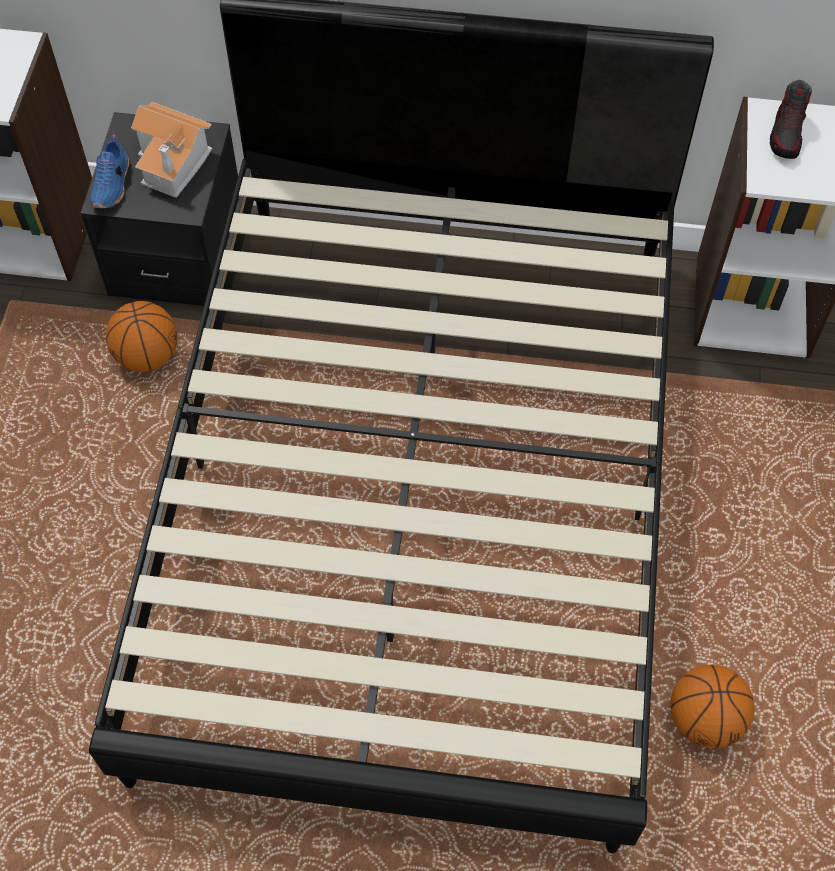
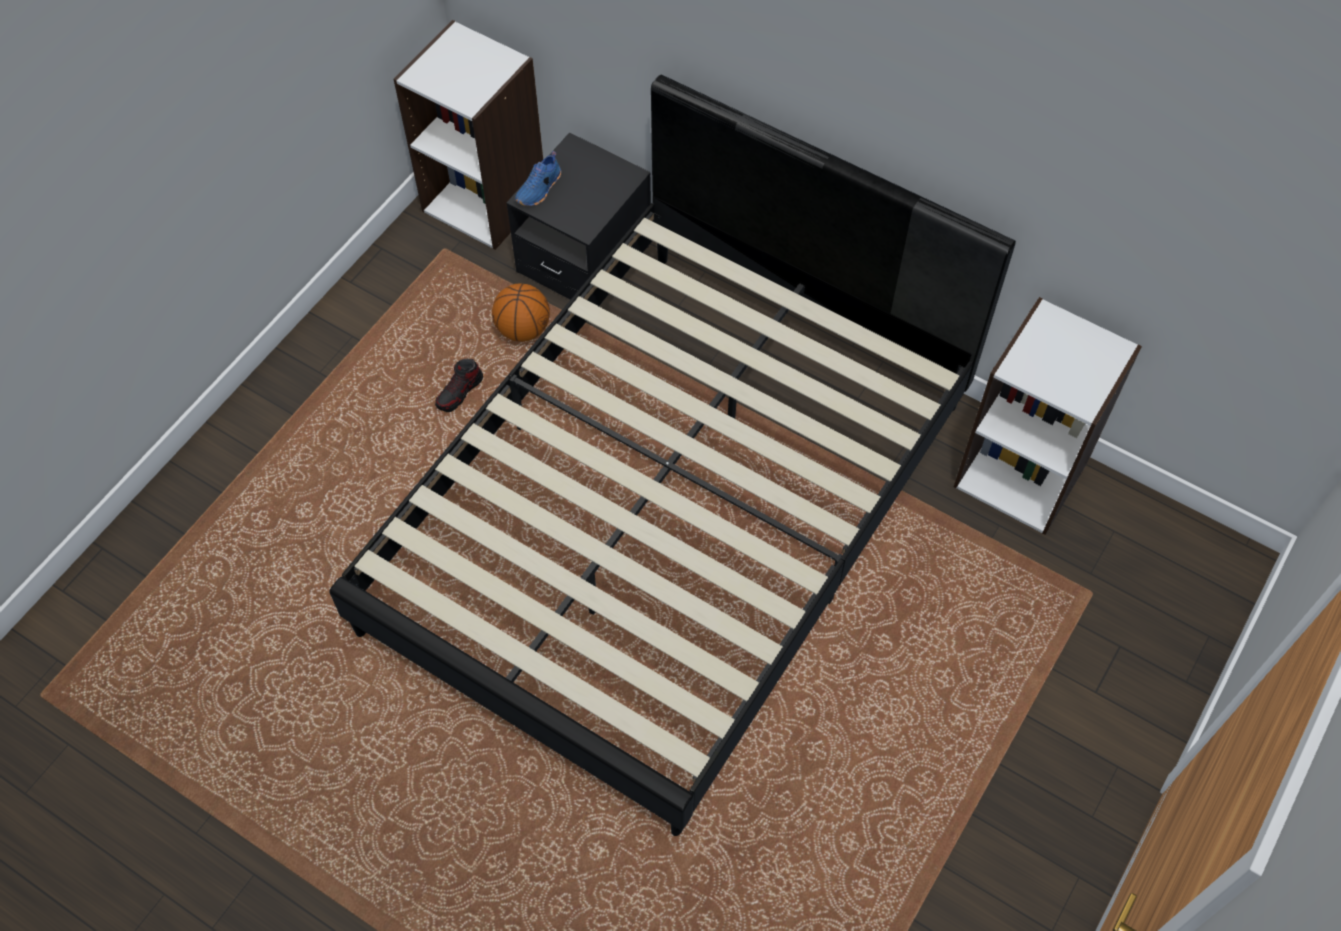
camera: 25 degrees right, 0 degrees up
toy house [131,102,212,198] -> none
basketball [670,665,755,748] -> none
shoe [770,80,812,159] -> shoe moved to [435,359,483,412]

